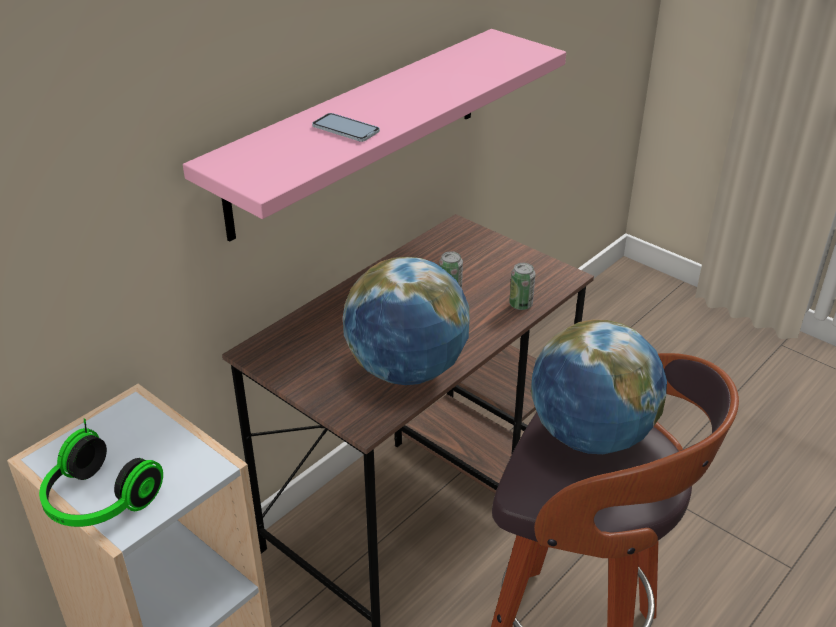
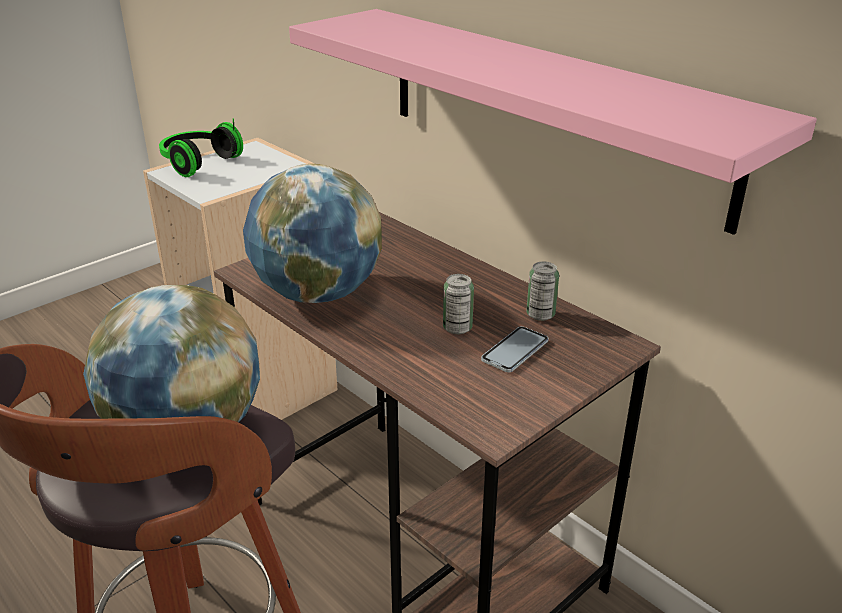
camera: 95 degrees right, 5 degrees down
phone [312,113,380,142] -> phone moved to [481,326,549,372]
can [509,263,535,310] -> can moved to [526,261,559,321]

